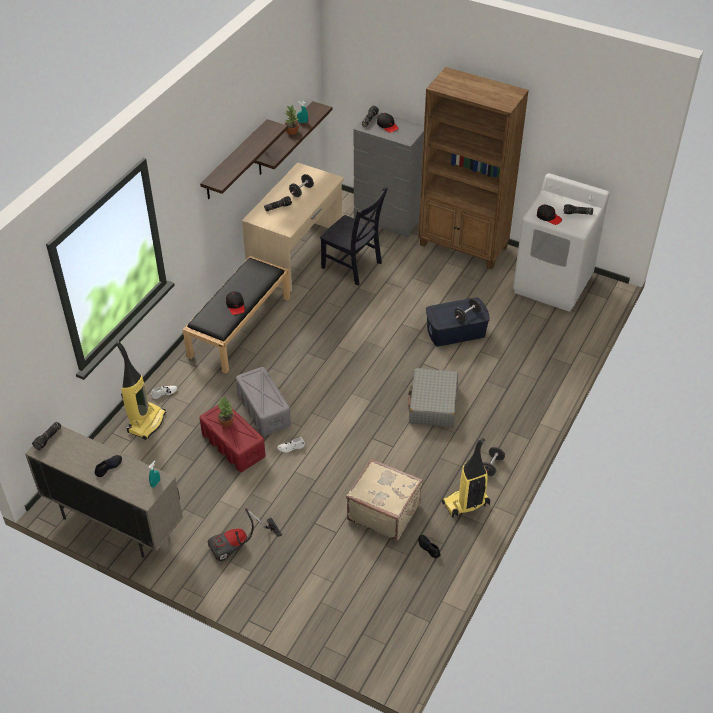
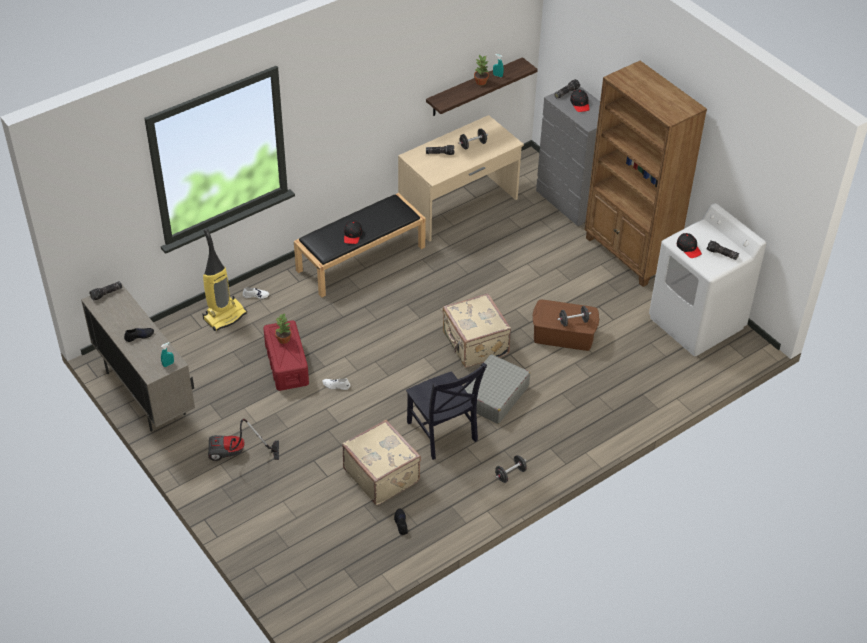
camera: 25 degrees right, 0 degrees up
shelf [200,119,288,199] -> none
grey storage box [236,367,291,436] -> none
black chair [320,187,388,286] -> black chair moved to [406,363,487,460]
blue storage box [426,298,490,346] -> brown storage box [532,300,599,351]
vacuum cleaner [442,438,490,518] -> none
none -> beige suitcase [443,293,511,367]

